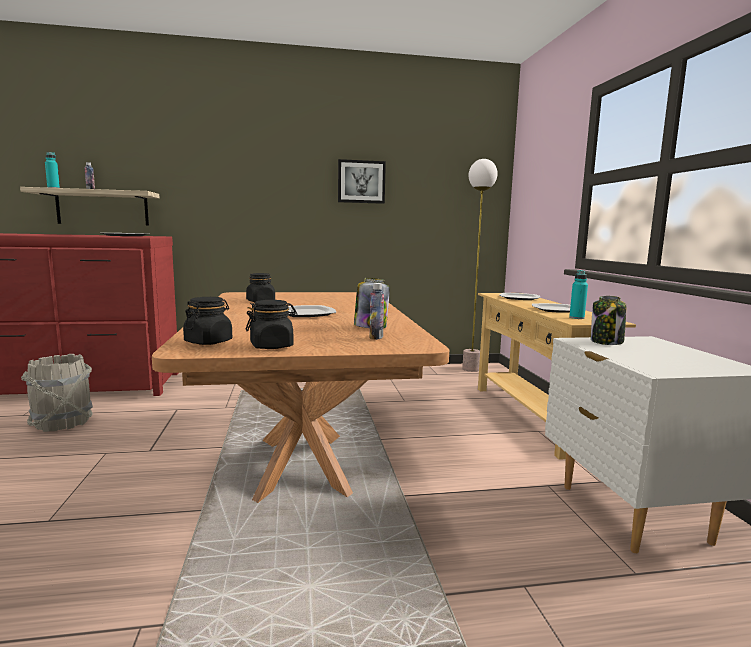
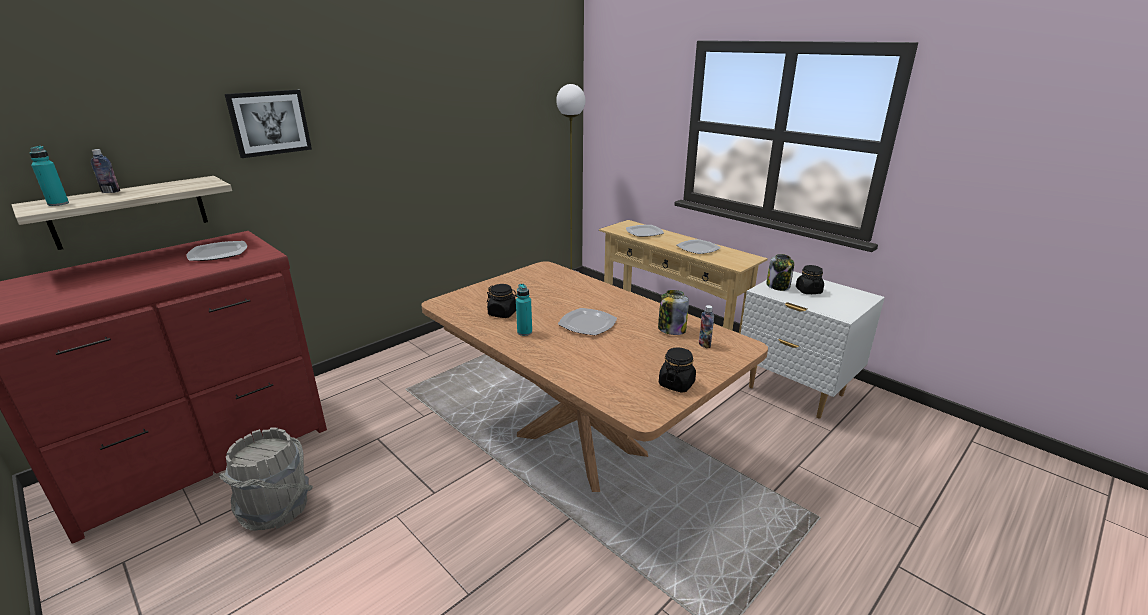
camera: 35 degrees left, 15 degrees up
black jar [183,297,232,345] -> black jar moved to [796,265,824,294]
picture [338,159,386,204] -> picture moved to [225,90,312,158]
turquoise bottle [569,270,588,319] -> turquoise bottle moved to [516,284,532,336]

